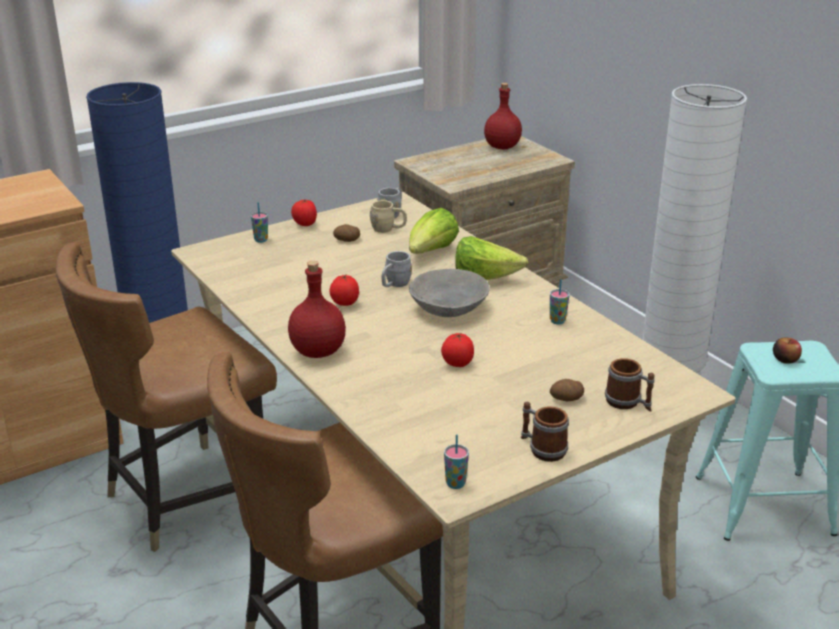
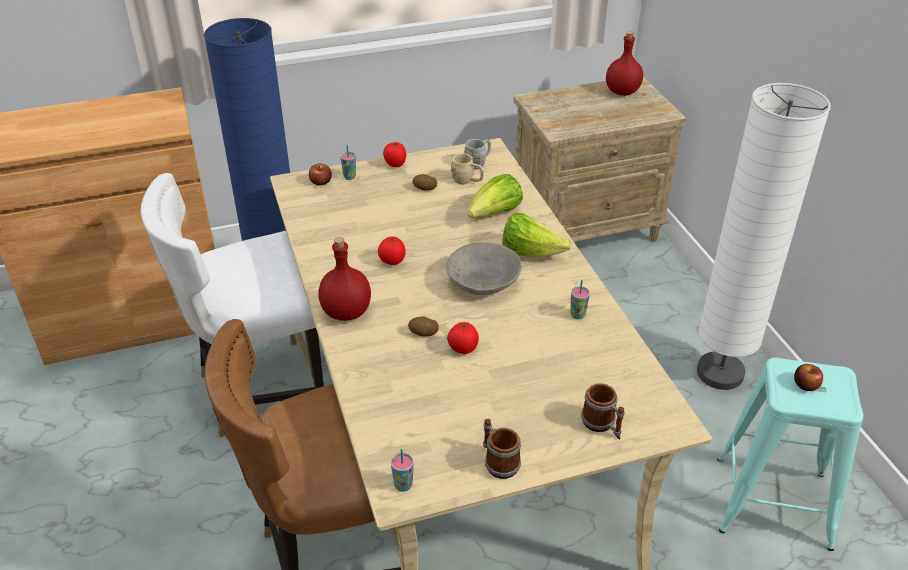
camera: 15 degrees right, 10 degrees up
brown chair [55,243,277,552] -> white chair [141,173,324,438]
grey mug [382,251,412,287] -> none
potato [550,379,584,401] -> potato moved to [408,316,439,336]
none -> apple [309,163,332,185]

